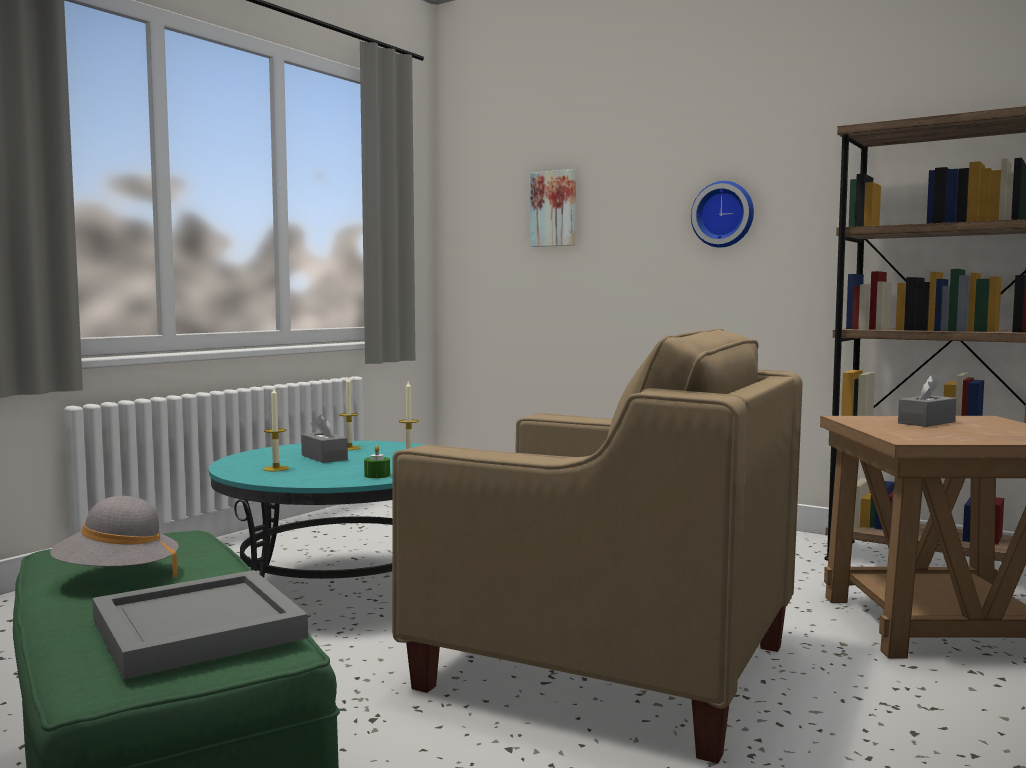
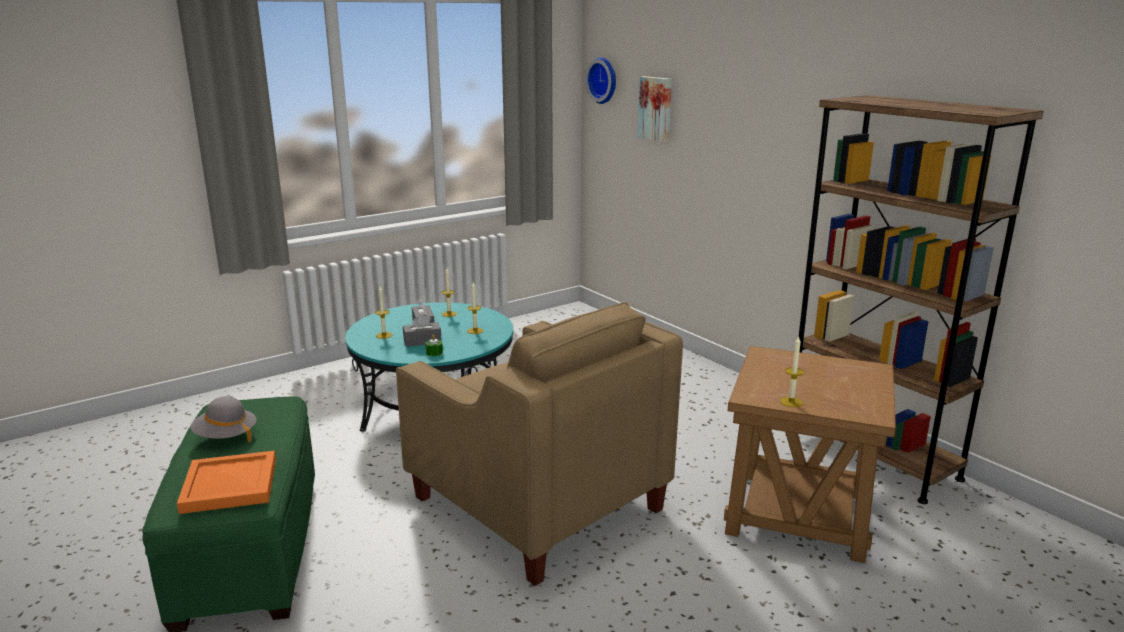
camera: 20 degrees right, 15 degrees up
grey tray [92,570,308,679] -> orange tray [177,451,276,514]
wall clock [691,181,754,247] -> wall clock moved to [585,57,616,104]
grey tissue box [898,375,956,427] -> grey tissue box moved to [403,314,441,347]
none -> candle [780,337,805,407]

